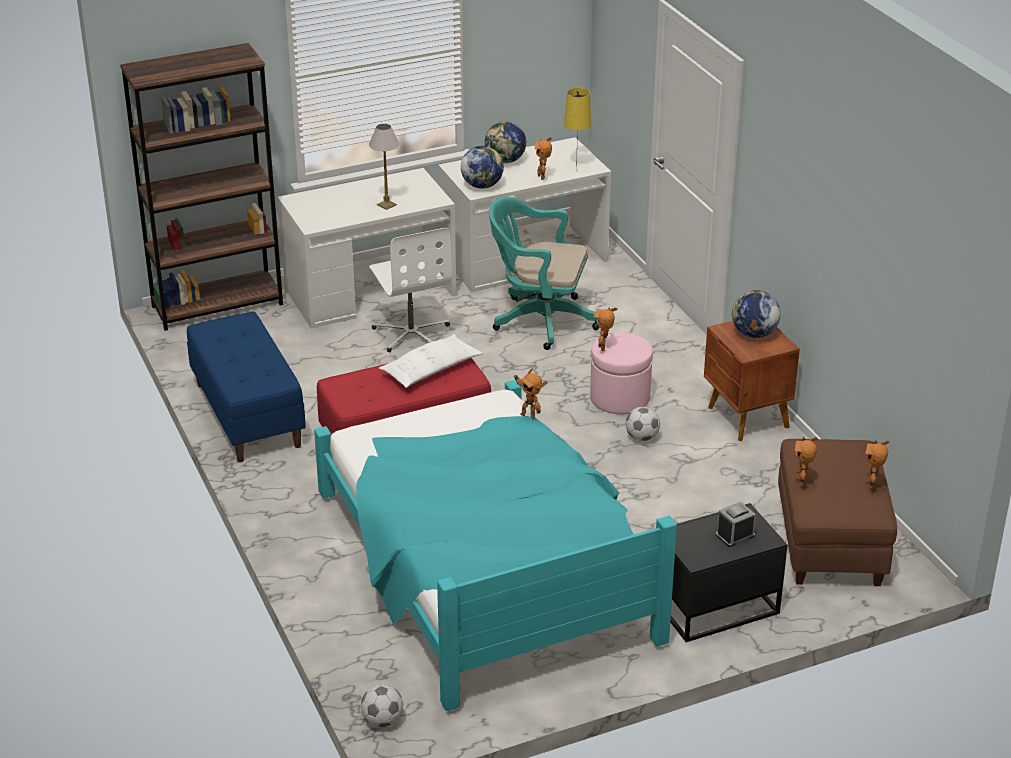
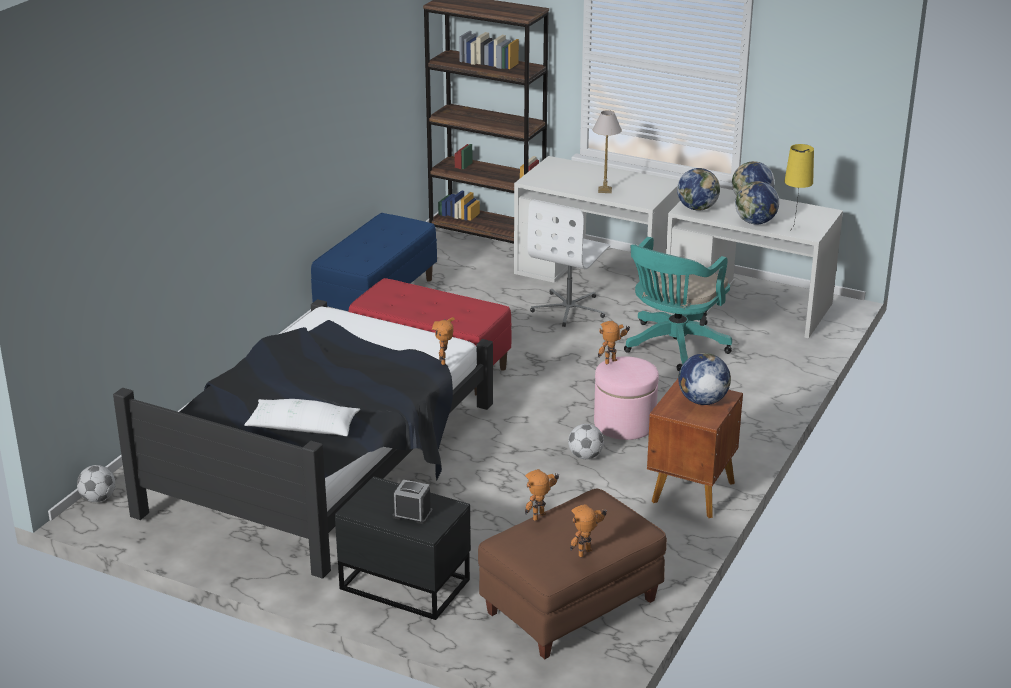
camera: 50 degrees right, 5 degrees down
turquoise bed [314,380,677,711] -> black bed [113,299,493,579]
white pillow [379,334,483,388] -> white pillow moved to [244,399,360,436]
turquoise office chair [489,197,599,350] -> turquoise office chair turned 120 degrees counterclockwise [624,237,732,371]
toy robot [535,137,552,180] -> globe [735,181,779,225]

